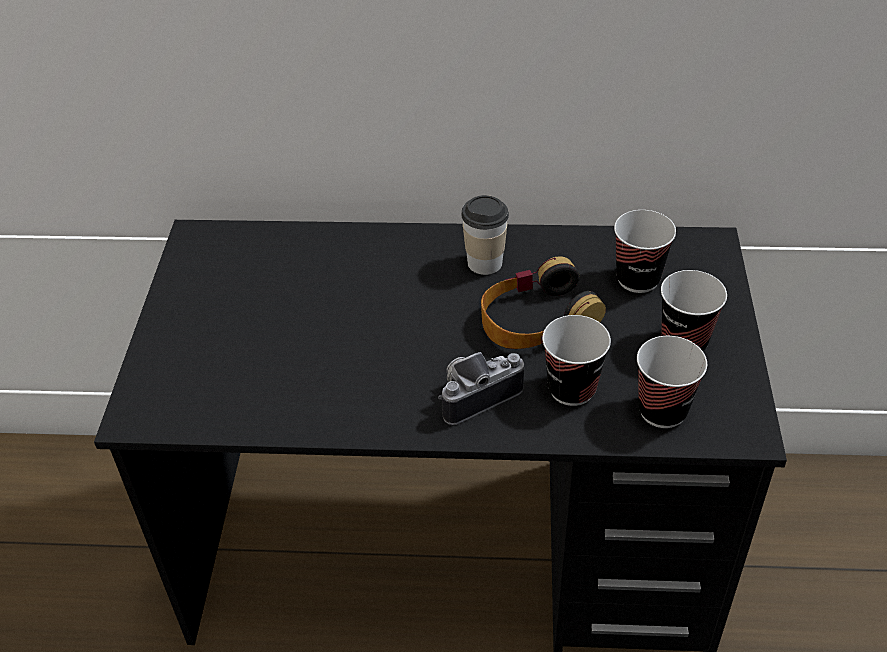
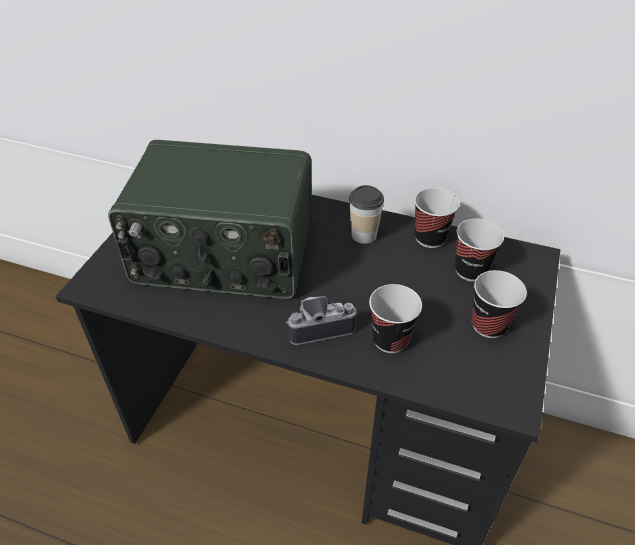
camera: 15 degrees right, 0 degrees up
headphones [481,256,606,349] -> none
cup [637,336,707,428] -> cup moved to [414,188,459,248]
none -> radio [108,140,312,299]

